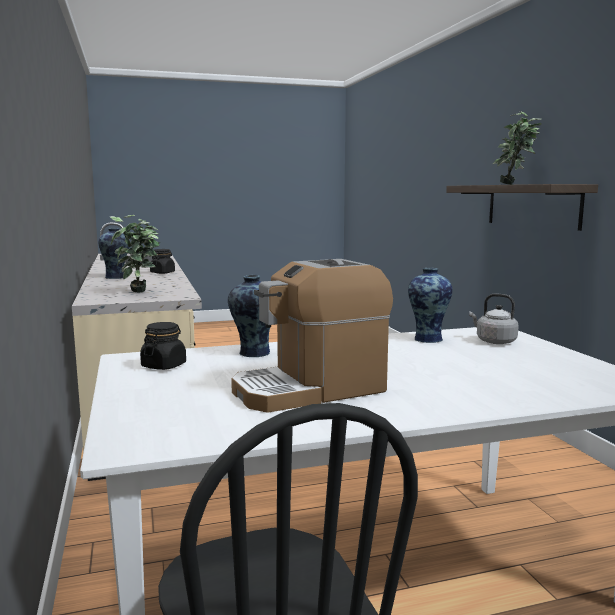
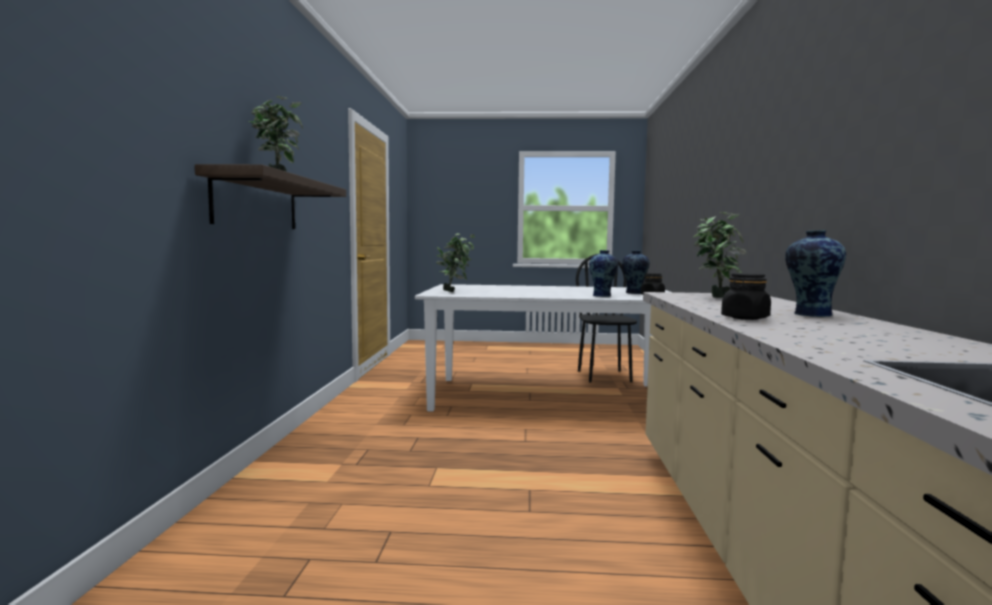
camera: 160 degrees left, 5 degrees down
coffee machine [231,259,393,413] -> none
vase [408,268,453,343] -> vase moved to [622,250,650,294]
grey kettle [469,294,519,344] -> potted plant [436,233,475,292]

